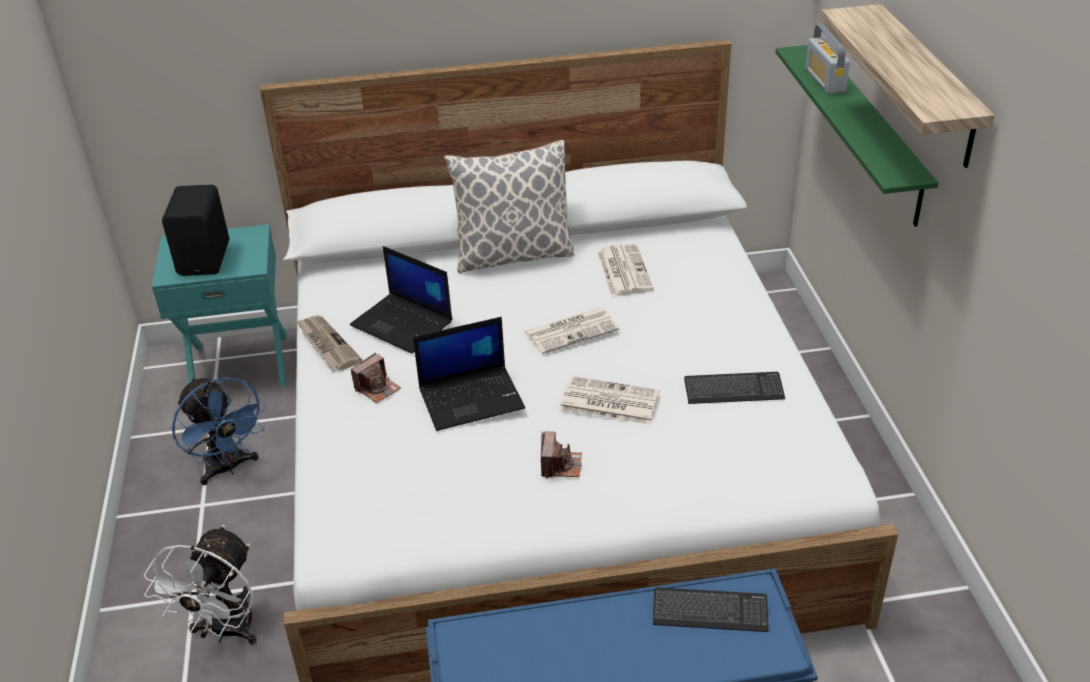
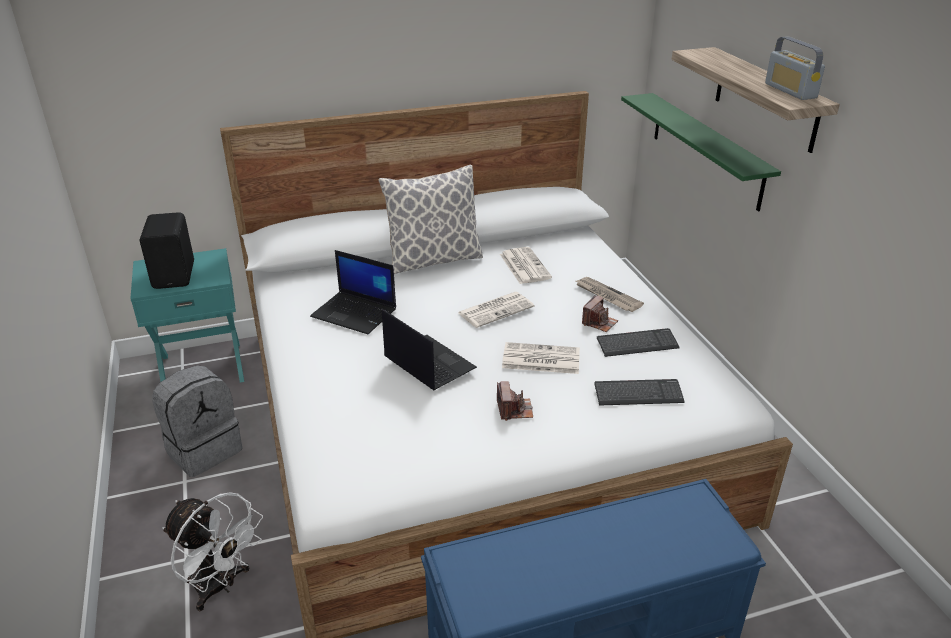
camera: 10 degrees left, 5 degrees down
white fan [144,525,257,645] -> white fan turned 60 degrees counterclockwise [162,492,263,611]
blue fan [172,377,266,485] -> grey backpack [152,365,242,477]
newspaper [295,315,362,370] -> newspaper moved to [576,277,644,312]
camera [351,353,401,403] -> camera moved to [582,295,618,332]
laptop [413,317,525,431] -> laptop turned 105 degrees counterclockwise [382,309,477,390]
keyboard [653,587,768,632] -> keyboard moved to [594,379,685,406]
radio [805,24,850,94] -> radio moved to [765,36,825,100]

